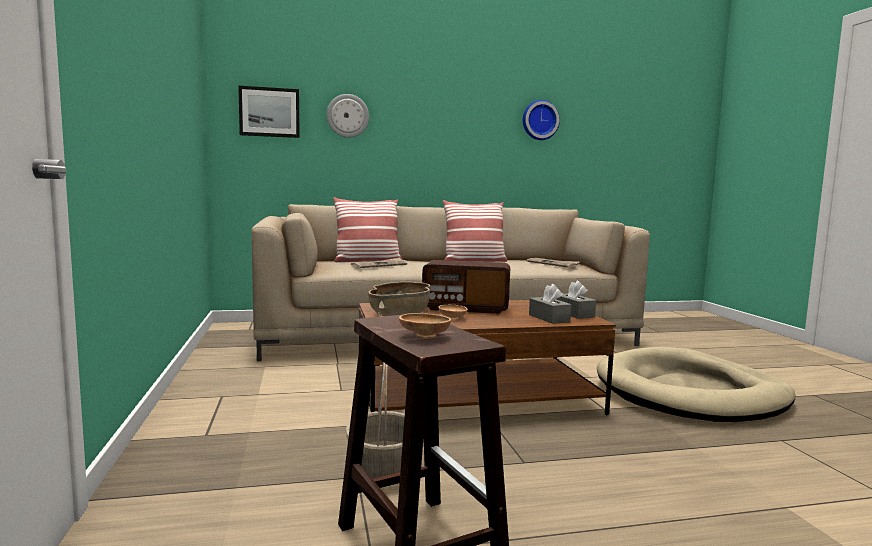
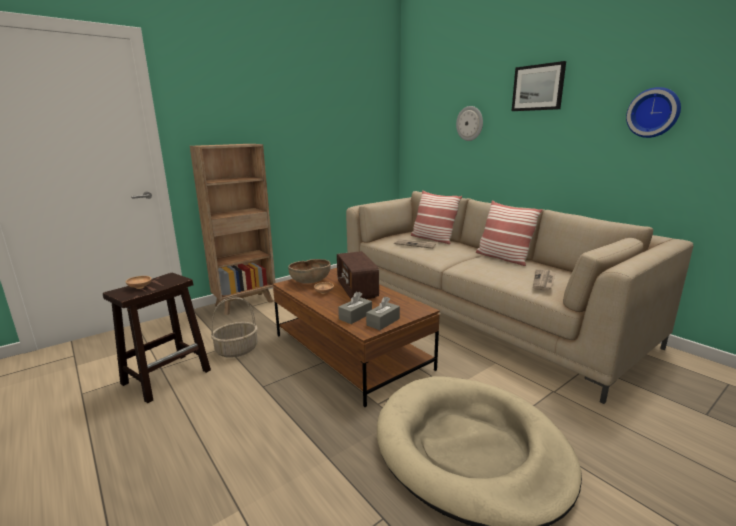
camera: 65 degrees right, 10 degrees up
picture [238,86,300,138] -> picture moved to [512,61,566,111]
none -> brown bookcase [190,144,276,315]

